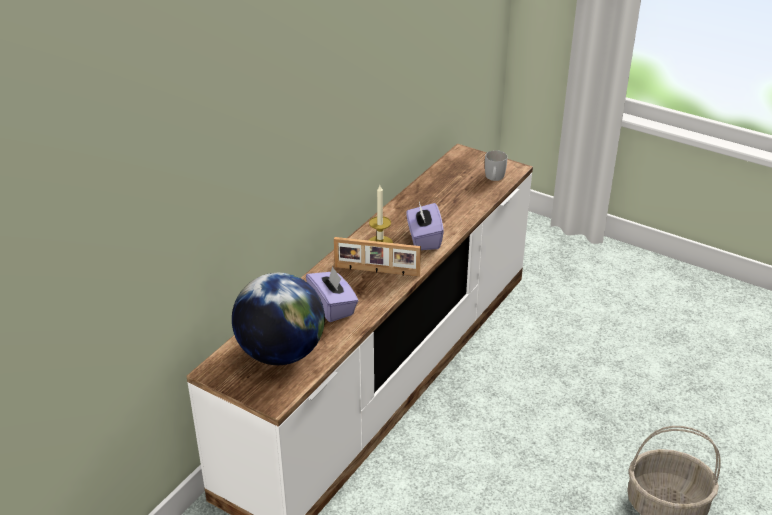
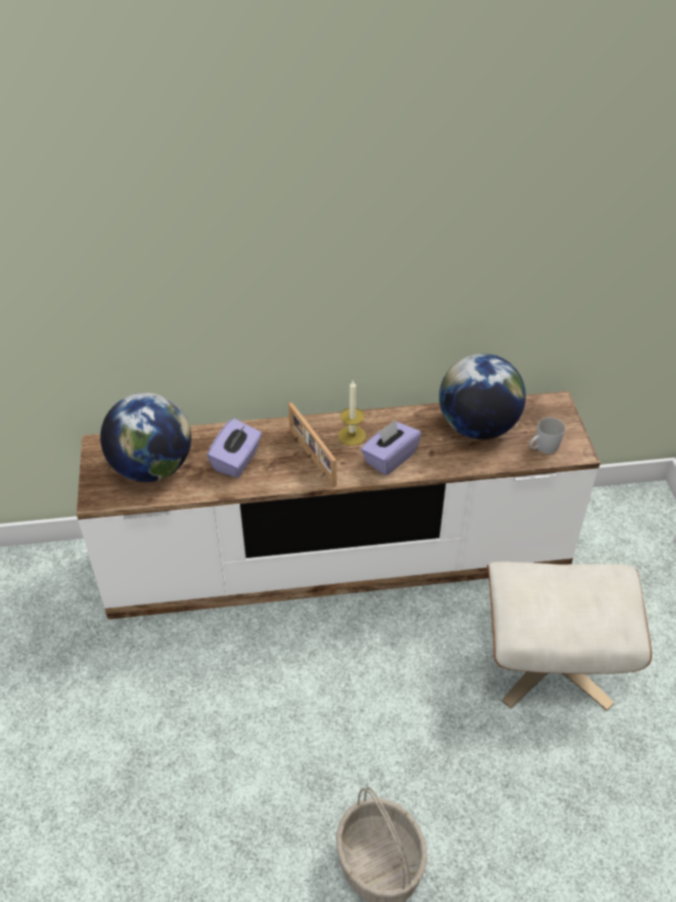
camera: 50 degrees right, 10 degrees up
none -> globe [439,354,526,439]
none -> beige ottoman [487,562,652,711]

